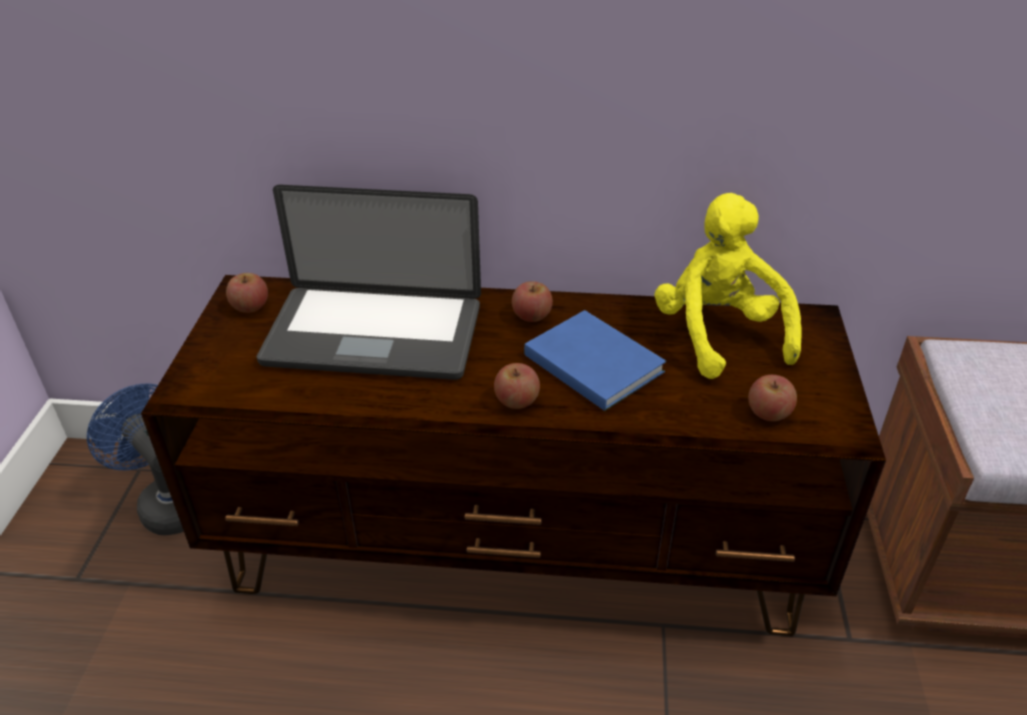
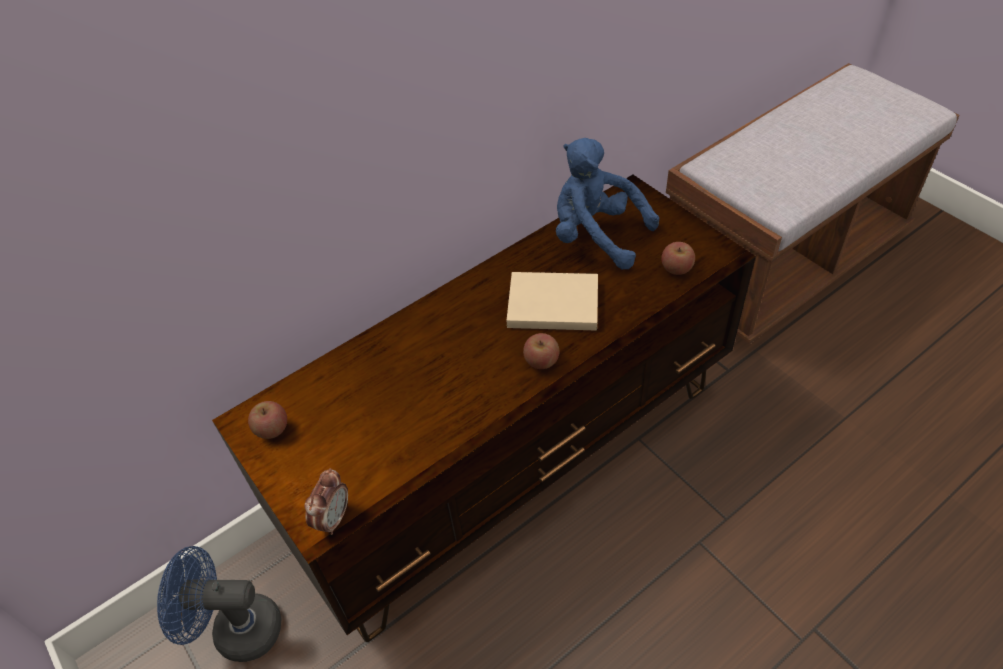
camera: 40 degrees left, 10 degrees up
laptop [257,185,481,380] -> none
apple [512,281,553,322] -> none
blue book [524,310,666,411] -> beige book [507,272,598,331]
yellow plush toy [654,193,801,379] -> blue plush toy [556,138,659,269]
none -> alarm clock [304,468,348,535]

